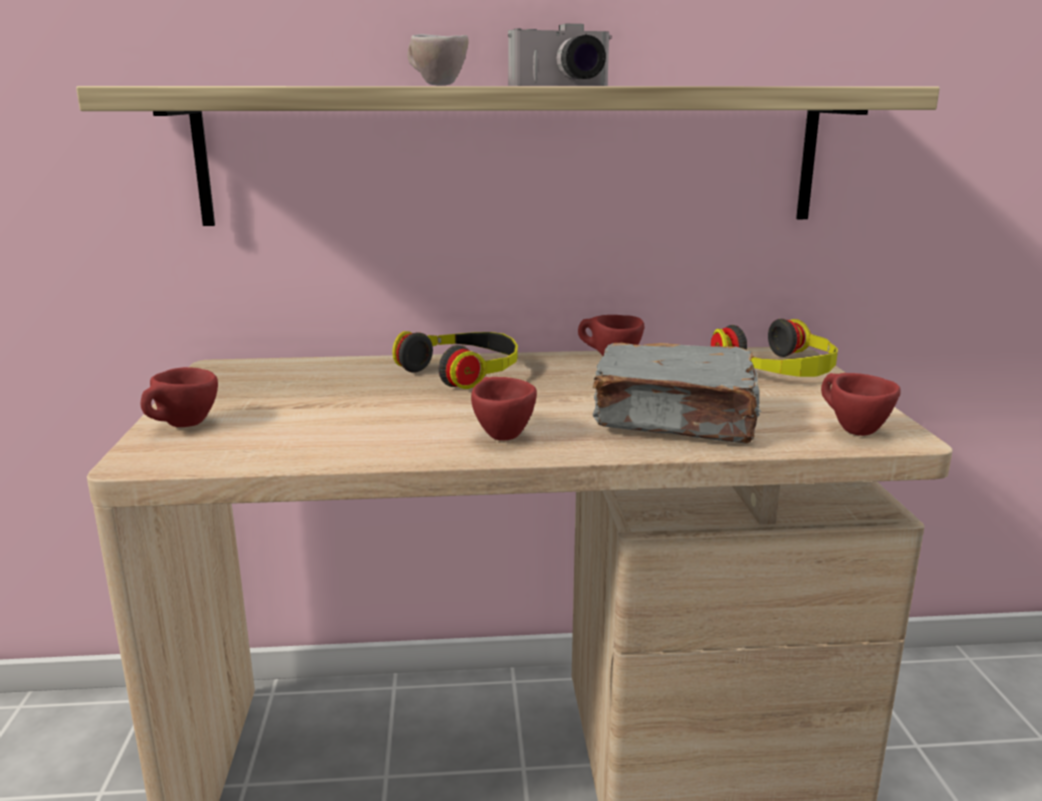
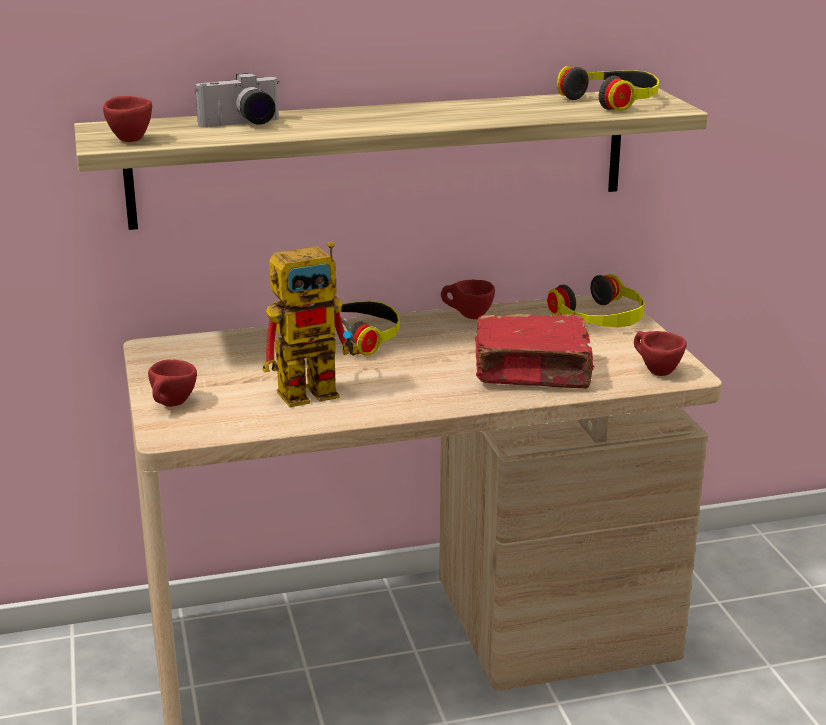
camera: 10 degrees left, 5 degrees up
beige cup [408,34,469,85] -> none
red cup [471,377,537,441] -> red cup moved to [103,96,152,142]
camera [508,24,612,86] -> camera moved to [195,73,280,128]
grey book [593,343,761,444] -> red book [475,314,595,389]
none -> toy robot [263,241,358,407]
none -> headphones [557,66,659,111]

